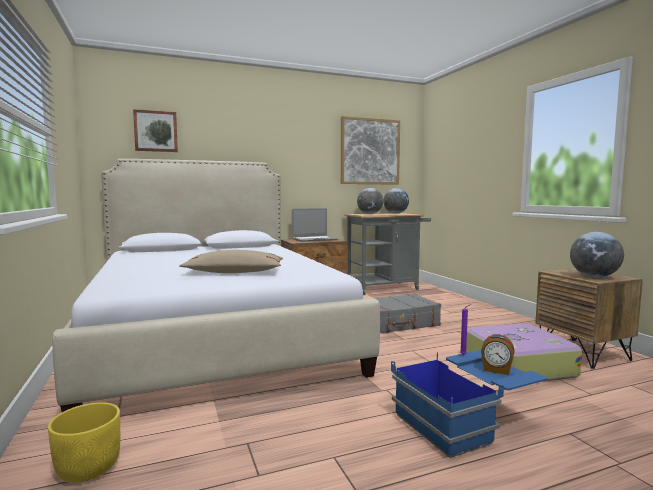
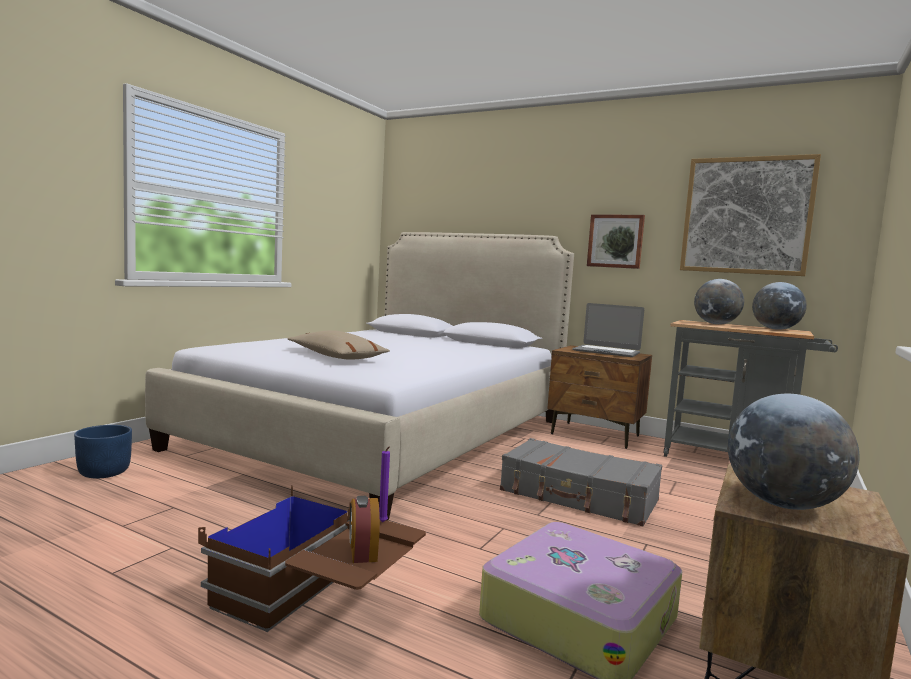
camera: 50 degrees right, 0 degrees up
yellow planter [48,402,120,482] -> blue planter [74,425,132,478]
picture [133,109,178,152] -> picture moved to [587,214,645,269]
blue storage box [391,350,547,458] -> brown storage box [198,485,426,632]

